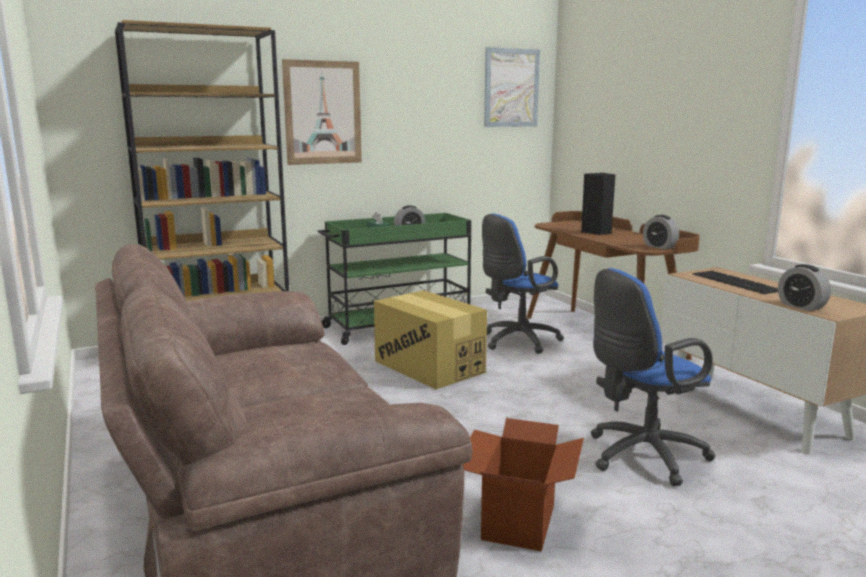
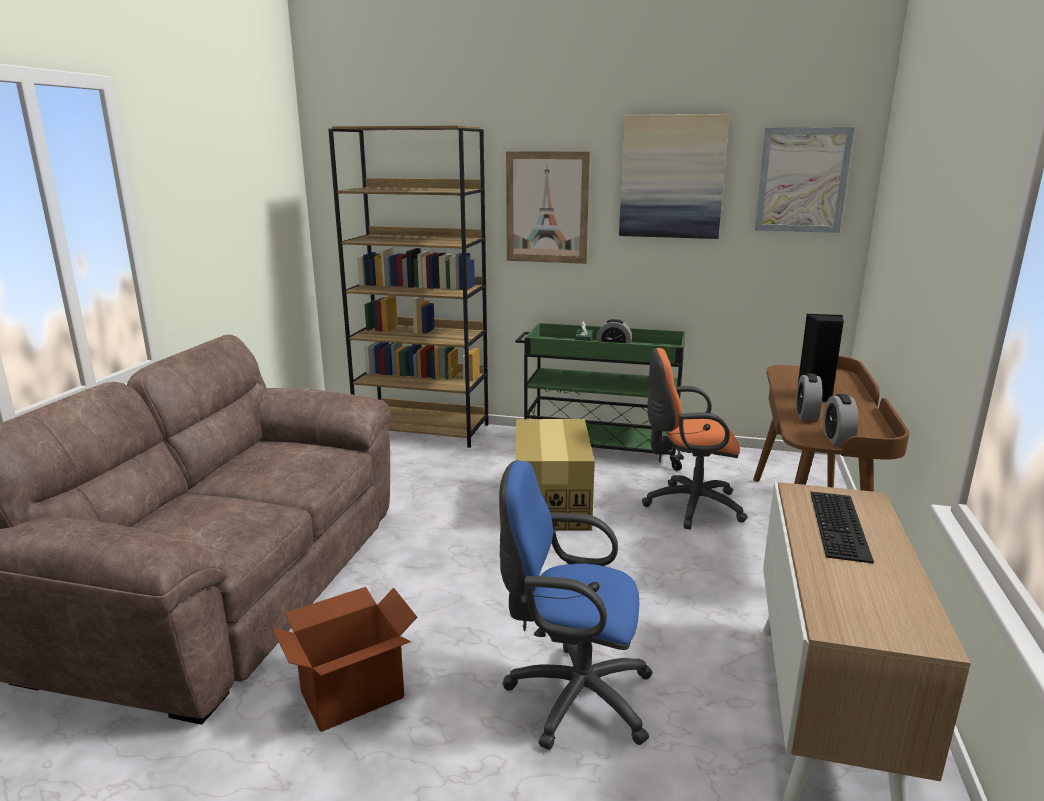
camera: 40 degrees right, 5 degrees up
blue office chair [482,214,564,354] -> orange office chair [642,348,748,529]
alarm clock [778,264,831,311] -> alarm clock moved to [796,373,822,421]
none -> picture [619,114,729,239]

